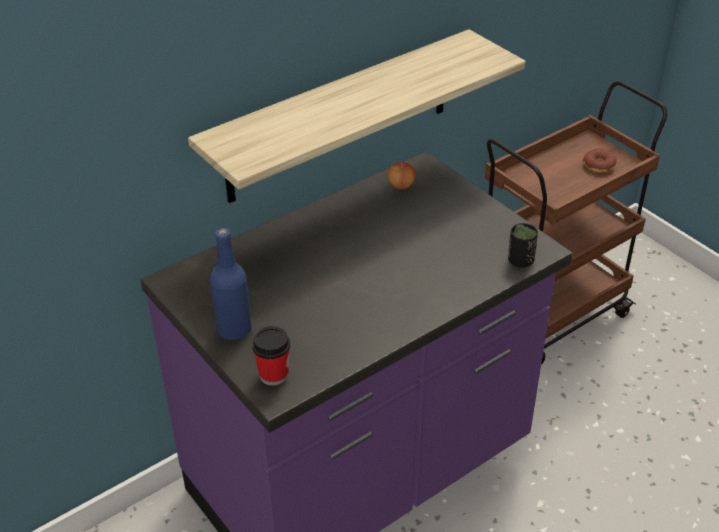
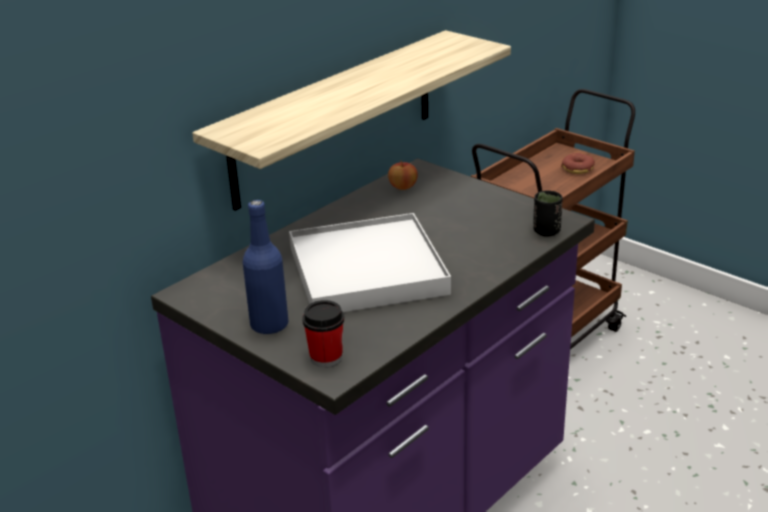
camera: 10 degrees left, 10 degrees down
none -> white tray [289,213,451,312]

